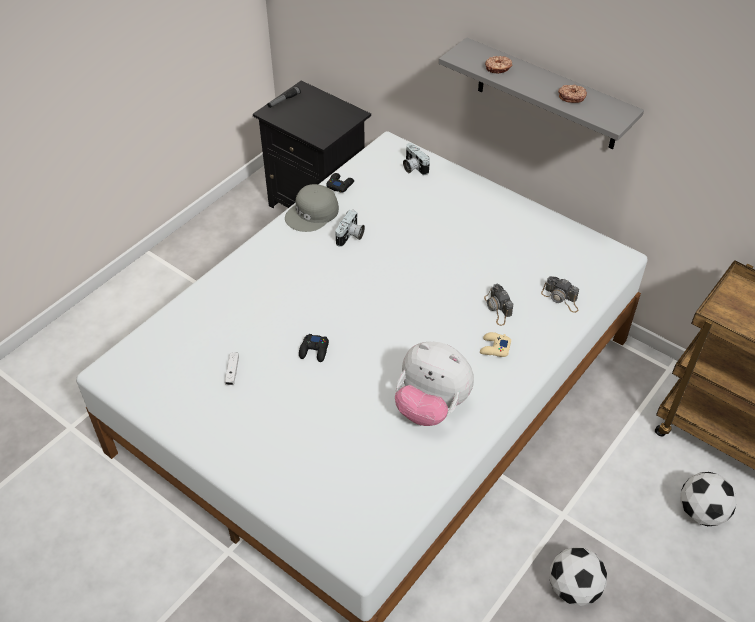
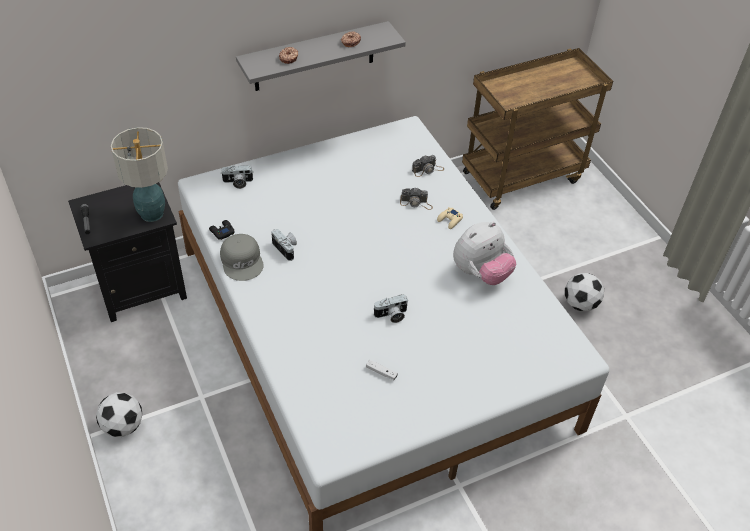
camera: 65 degrees left, 0 degrees up
black game controller [299,334,329,362] -> camera [373,294,408,323]
football [680,472,737,526] -> football moved to [96,392,143,437]
none -> table lamp [111,127,168,222]

